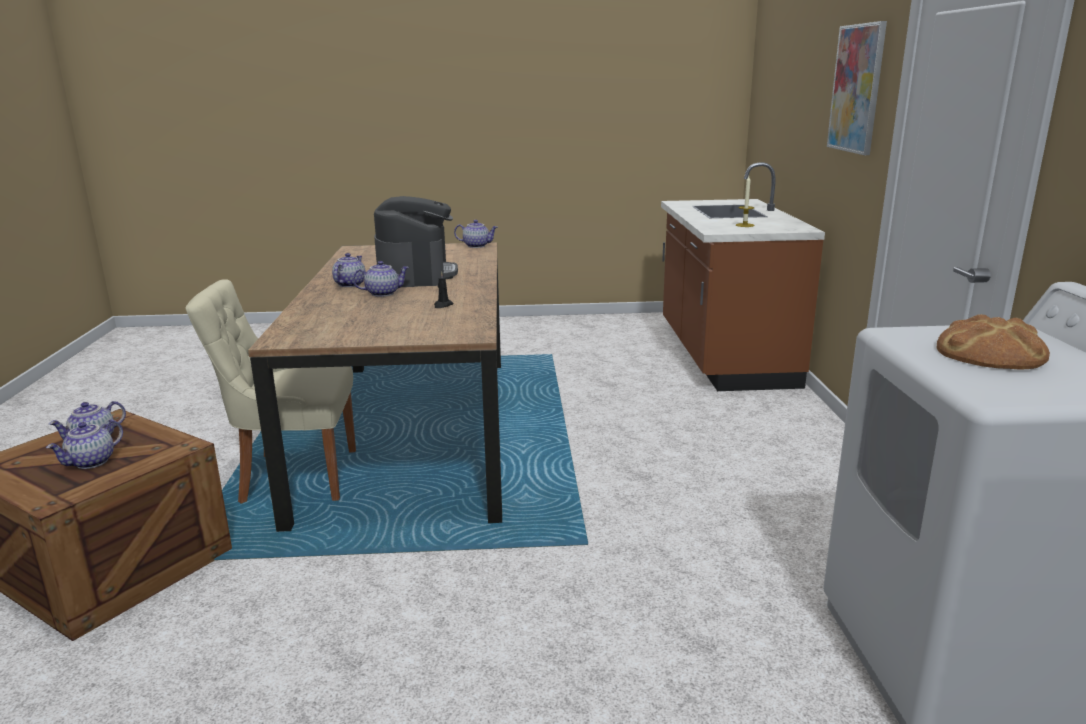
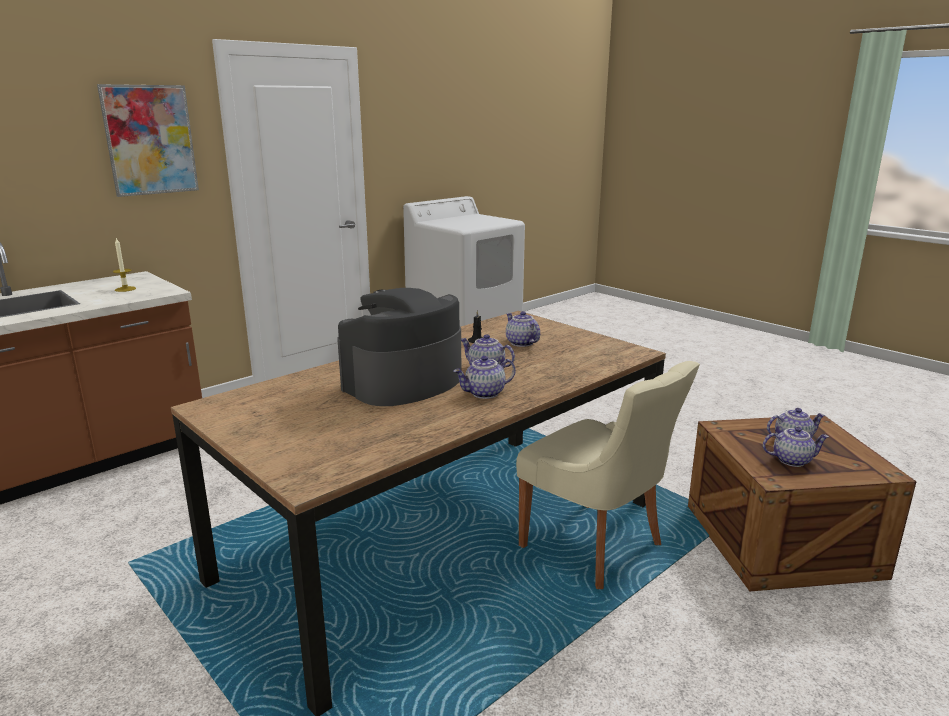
camera: 130 degrees left, 0 degrees up
teapot [454,220,498,248] -> teapot moved to [506,311,540,347]
bread [937,314,1050,370] -> none

